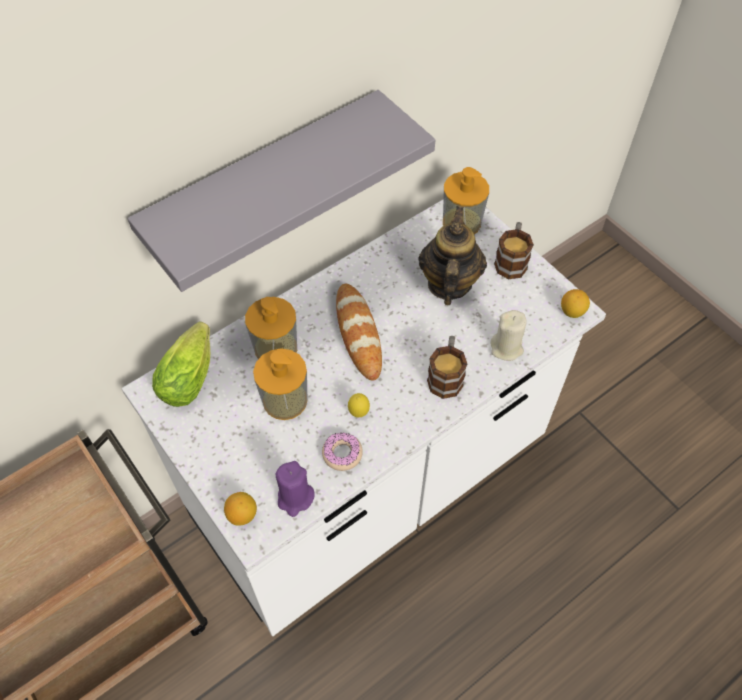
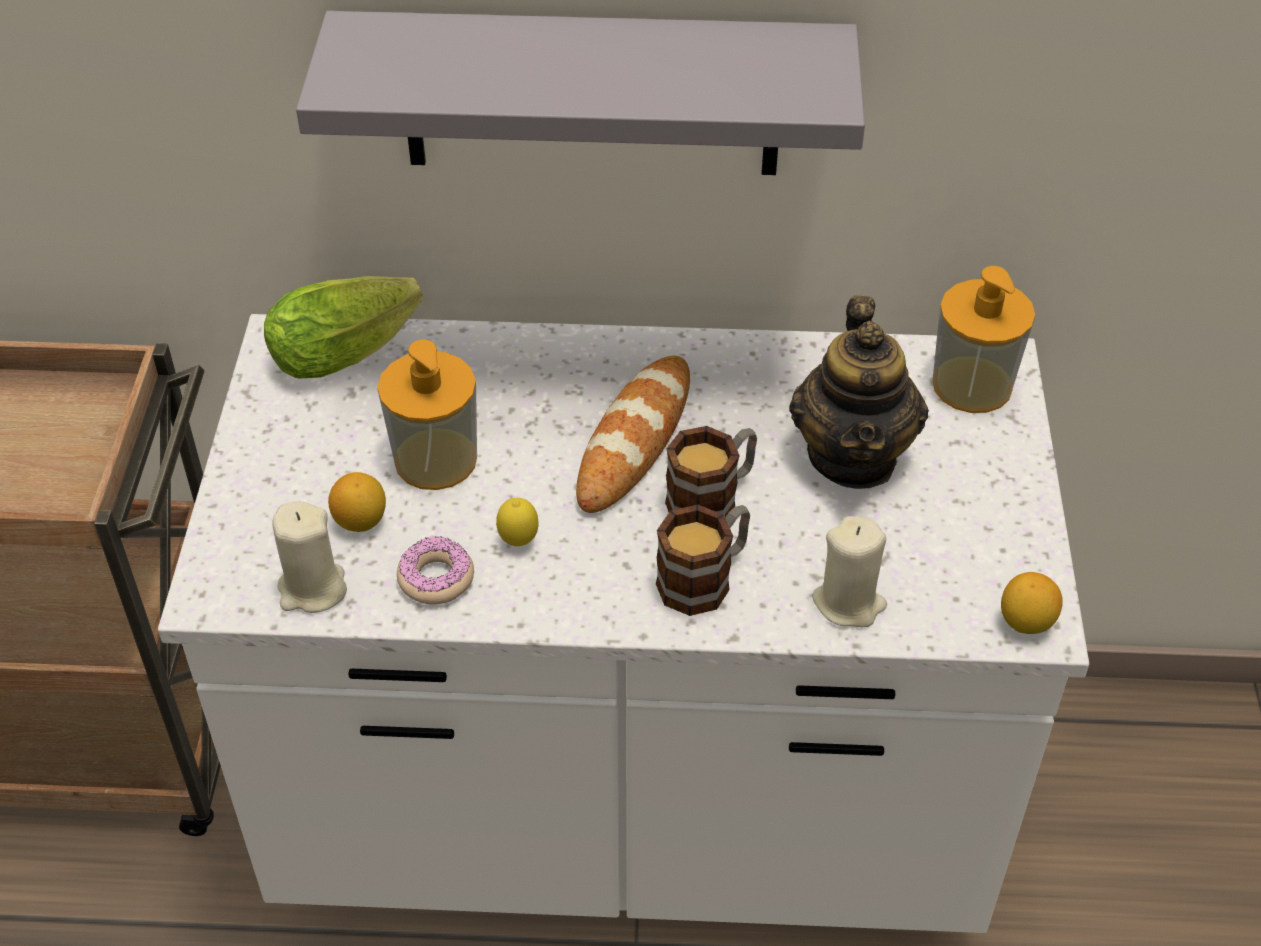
camera: 40 degrees right, 10 degrees down
lemon [224,492,257,526] -> lemon moved to [328,472,386,532]
soap dispenser [245,297,297,359] -> none
purple candle [275,461,315,517] -> beige candle [273,501,347,613]
teapot [418,206,487,305] -> teapot turned 135 degrees clockwise [789,296,929,489]
mug [494,222,534,279] -> mug moved to [665,426,757,517]

